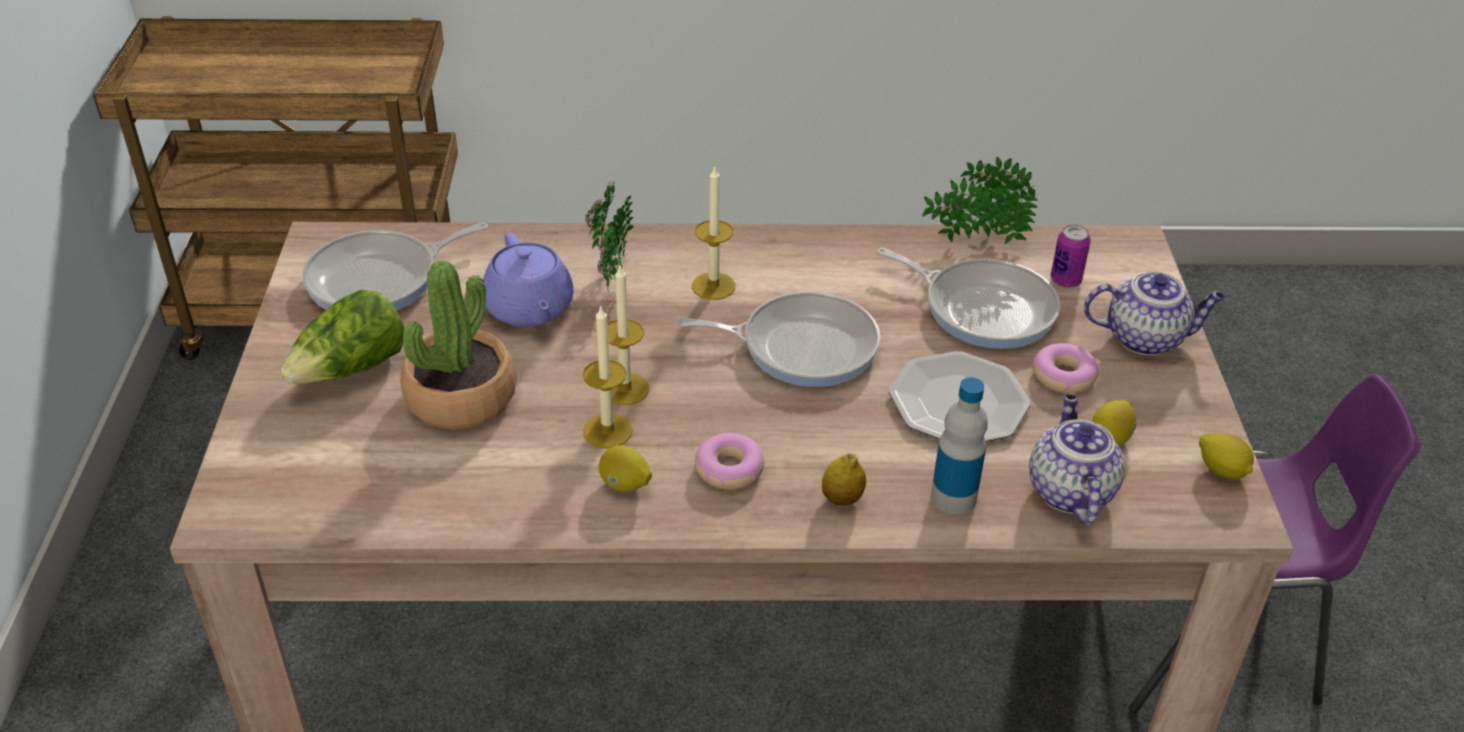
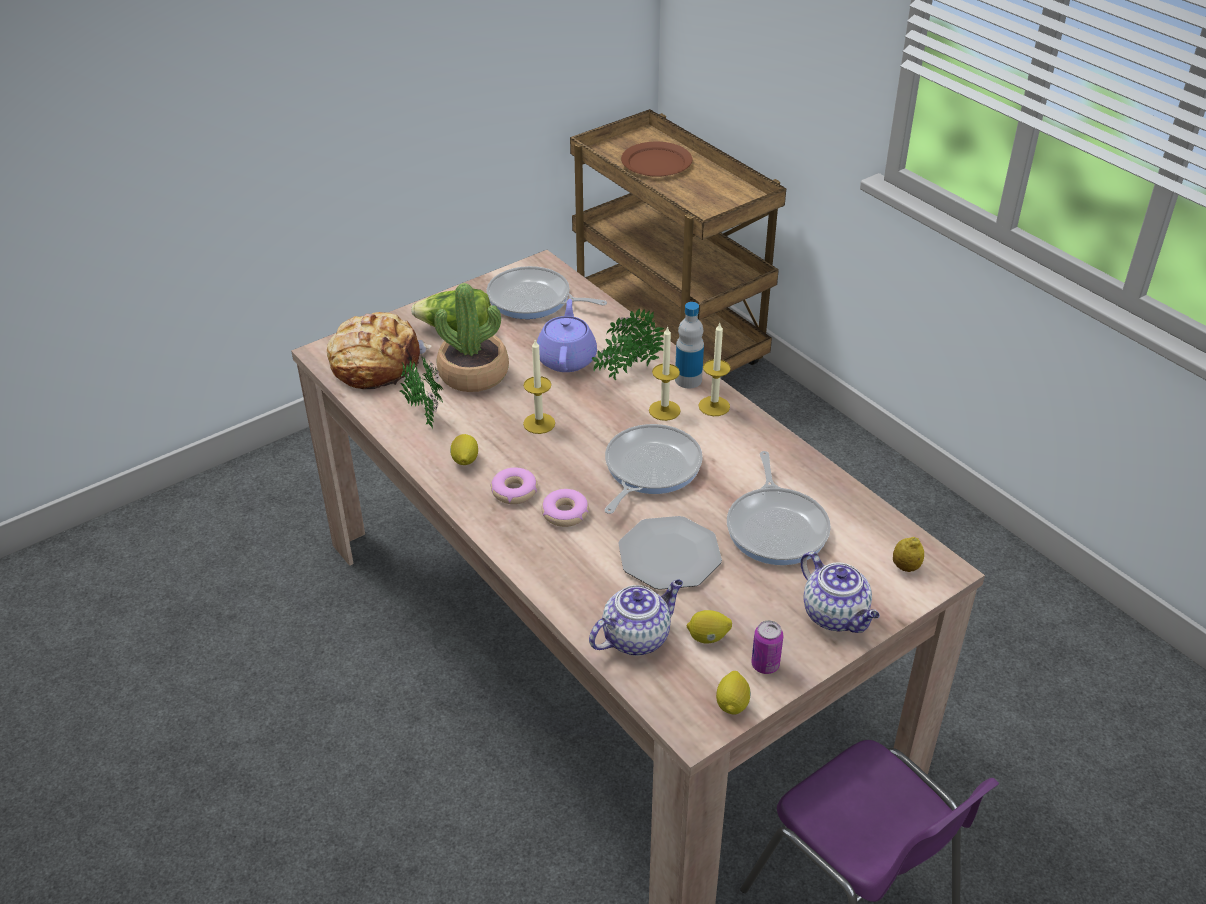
camera: 55 degrees right, 0 degrees up
purple teapot [483,233,574,327] -> purple teapot turned 150 degrees clockwise [537,299,597,372]
candle [583,305,633,449] -> candle moved to [698,323,731,416]
frying pan [675,292,880,387] -> frying pan turned 120 degrees counterclockwise [605,424,703,514]
lemon [822,453,866,506] -> lemon moved to [893,537,924,572]
potted plant [922,157,1038,244] -> potted plant moved to [399,352,443,429]
bottle [931,377,988,514] -> bottle moved to [675,302,704,388]
donut [1032,343,1099,393] -> donut moved to [541,489,589,527]
can [1051,224,1091,288] -> can moved to [751,621,783,674]
none -> bread [327,312,432,389]
none -> brown plate [621,142,692,177]

